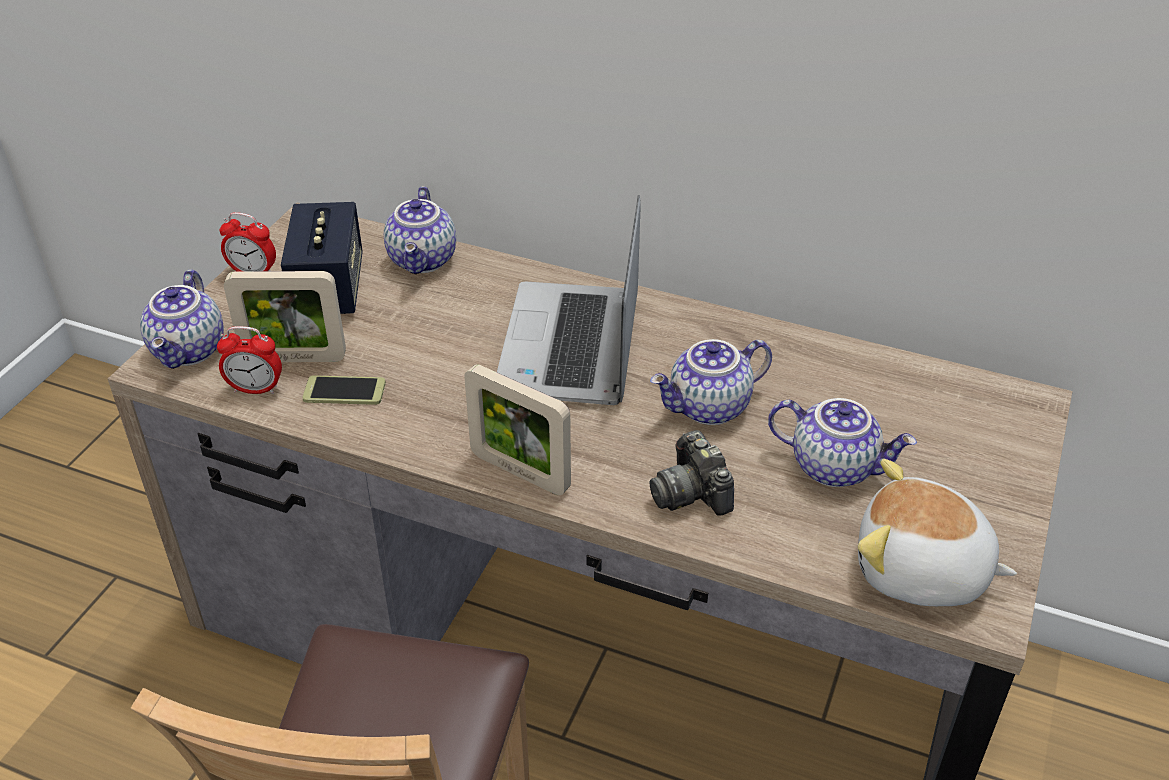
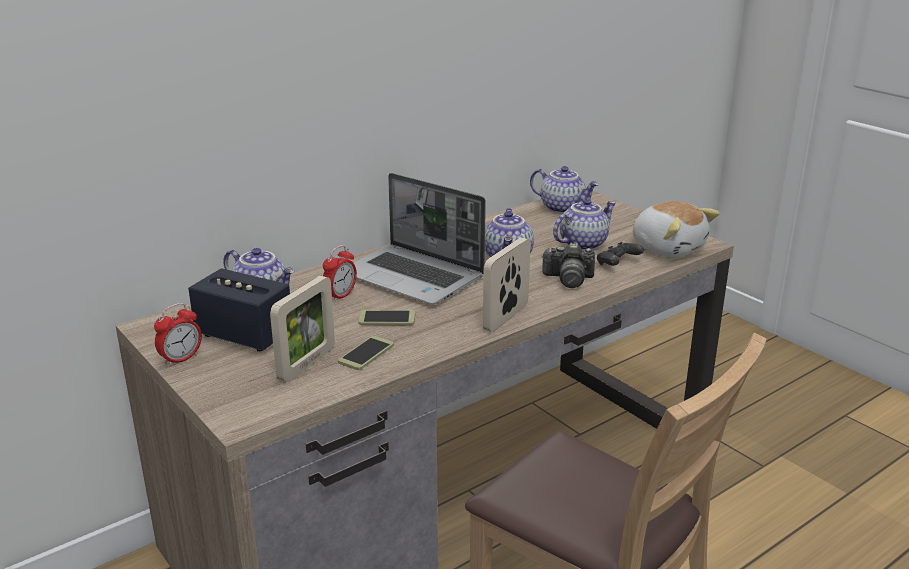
camera: 60 degrees left, 15 degrees down
teapot [140,269,224,369] -> teapot moved to [530,166,599,214]
alarm clock [217,326,282,394] -> alarm clock moved to [323,245,357,302]
picture frame [464,364,571,495] -> picture frame turned 150 degrees clockwise [483,237,531,332]
plush toy [858,459,1017,606] -> plush toy turned 90 degrees counterclockwise [633,201,720,257]
none -> phone [358,310,415,325]
none -> black game controller [597,242,644,266]

